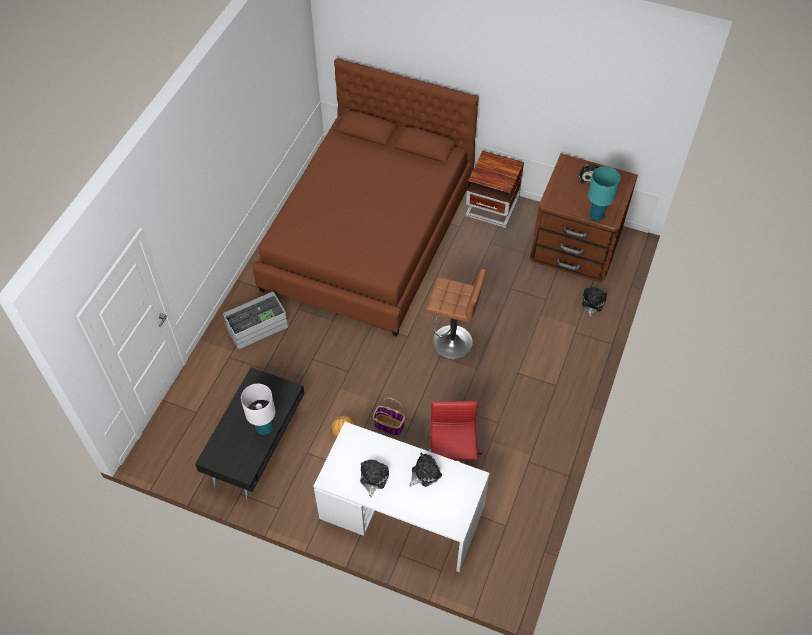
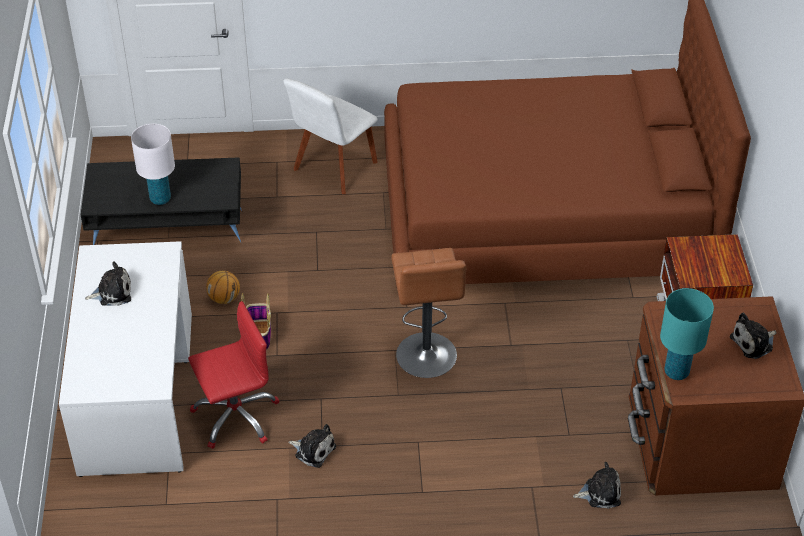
camera: 65 degrees right, 10 degrees down
grey storage box [223,292,289,349] -> white chair [283,78,378,194]
plush toy [409,453,442,487] -> plush toy moved to [288,424,336,468]

